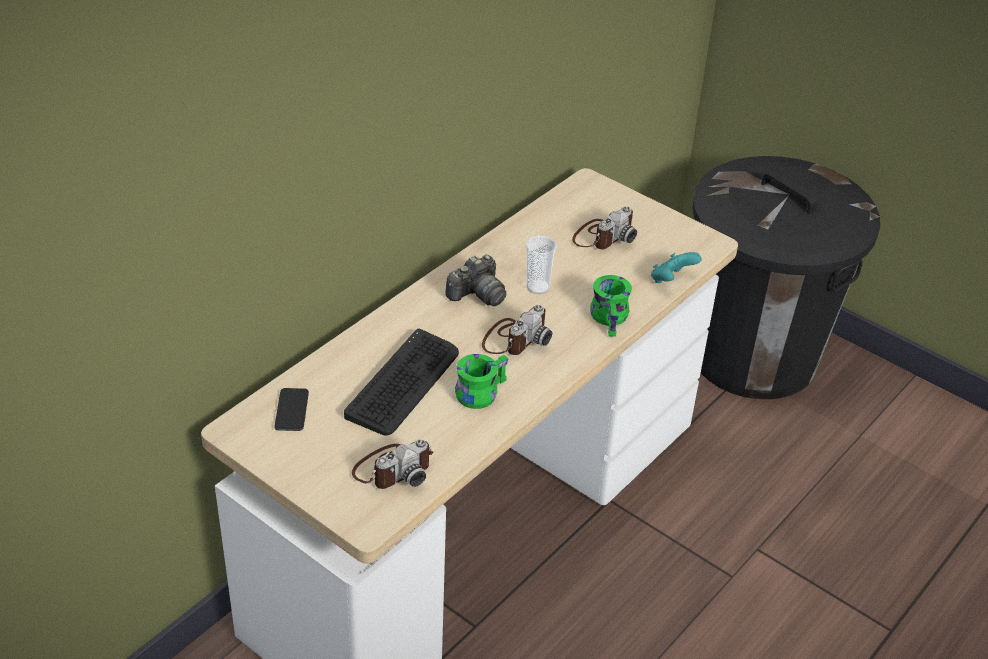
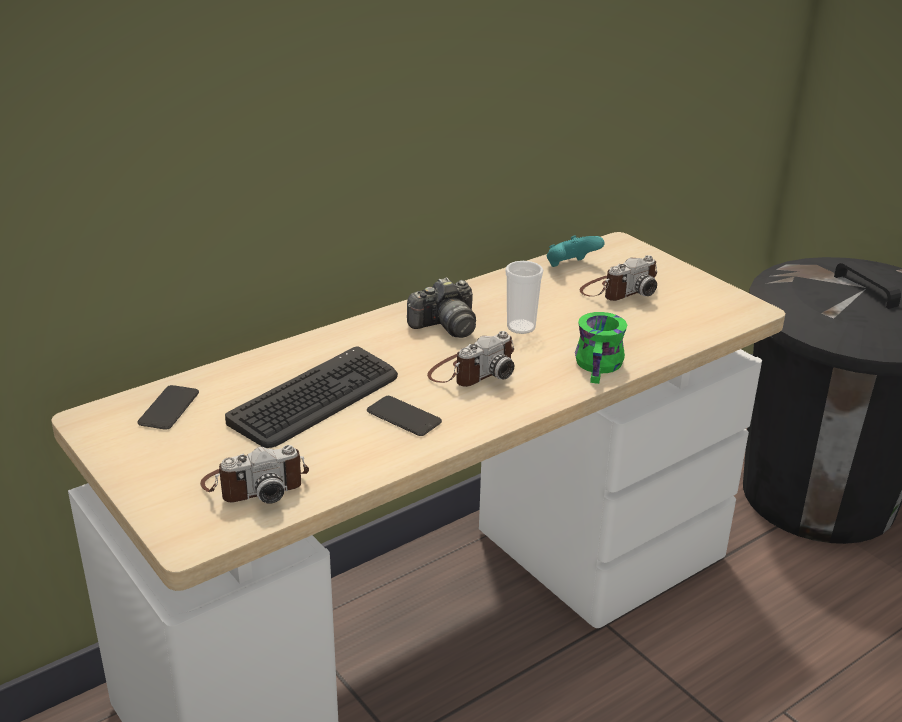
camera: 15 degrees right, 10 degrees down
green mug [455,354,509,409] -> phone [367,396,442,436]
turquoise game controller [651,252,702,283] -> turquoise game controller moved to [547,235,605,267]

